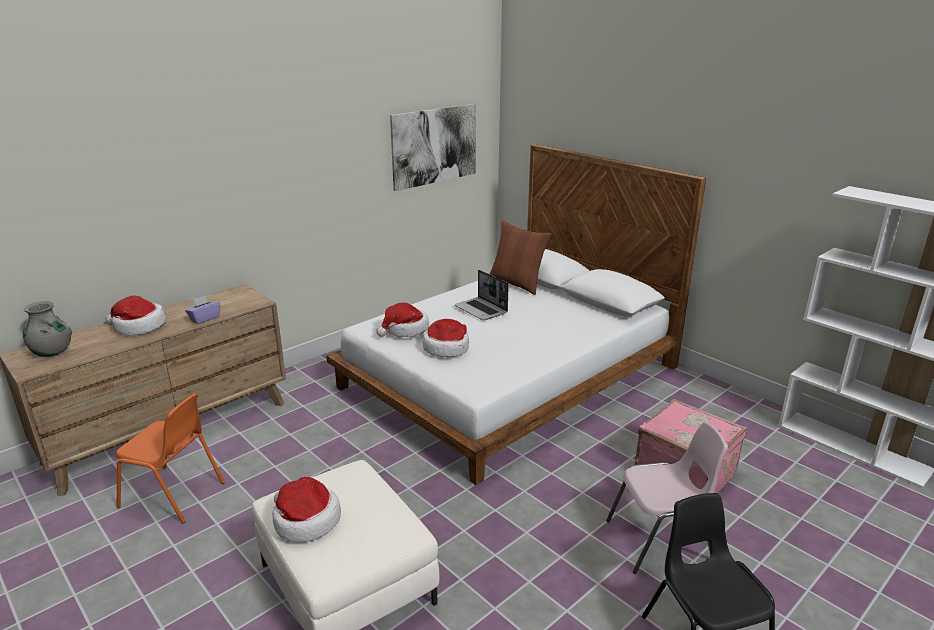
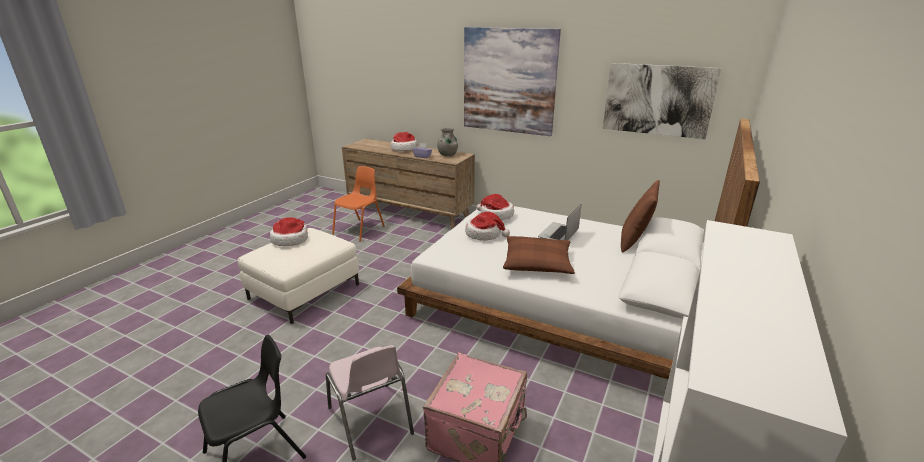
camera: 70 degrees right, 0 degrees up
grey vase [23,301,72,357] -> grey vase moved to [437,127,458,156]
orange chair [116,394,225,524] -> orange chair turned 150 degrees counterclockwise [332,166,385,242]
none -> picture [464,27,561,136]
none -> brown pillow [503,236,575,274]

